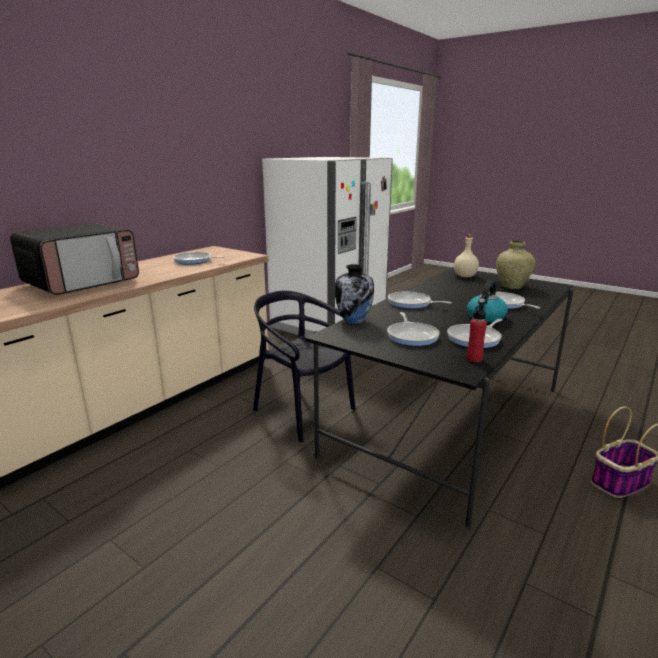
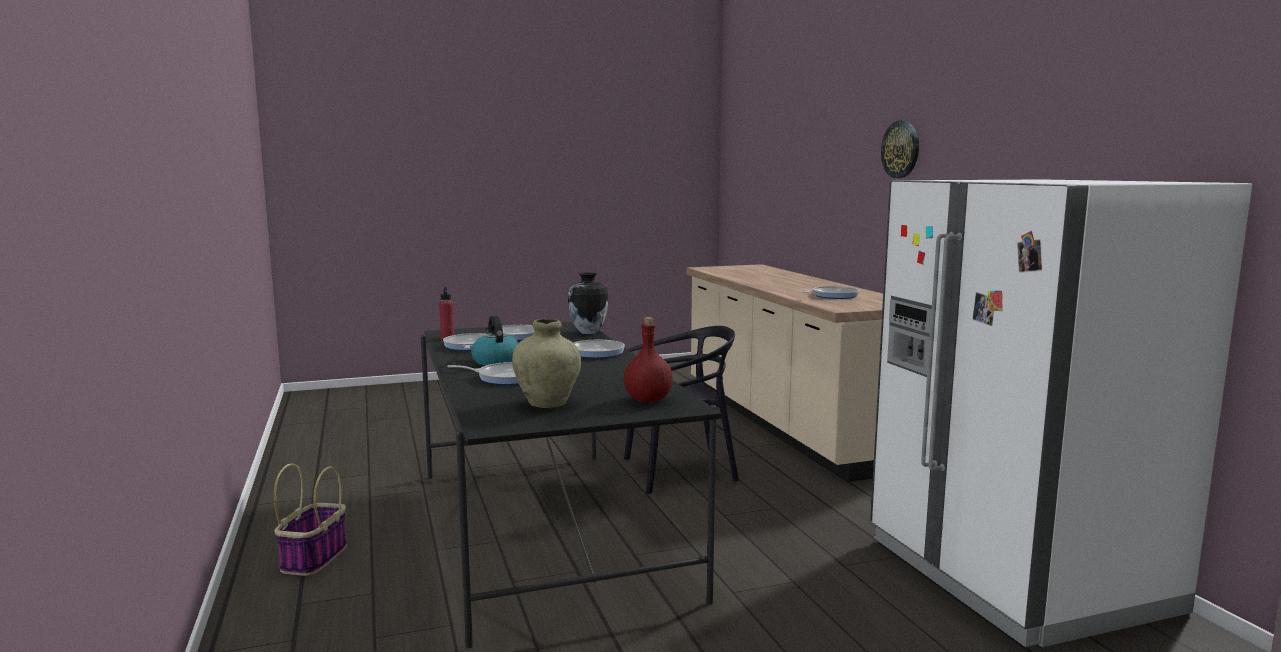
camera: 125 degrees right, 10 degrees down
microwave [10,223,139,295] -> none
beige bottle [454,234,479,277] -> red bottle [624,317,673,402]
none -> wall clock [881,121,919,178]

